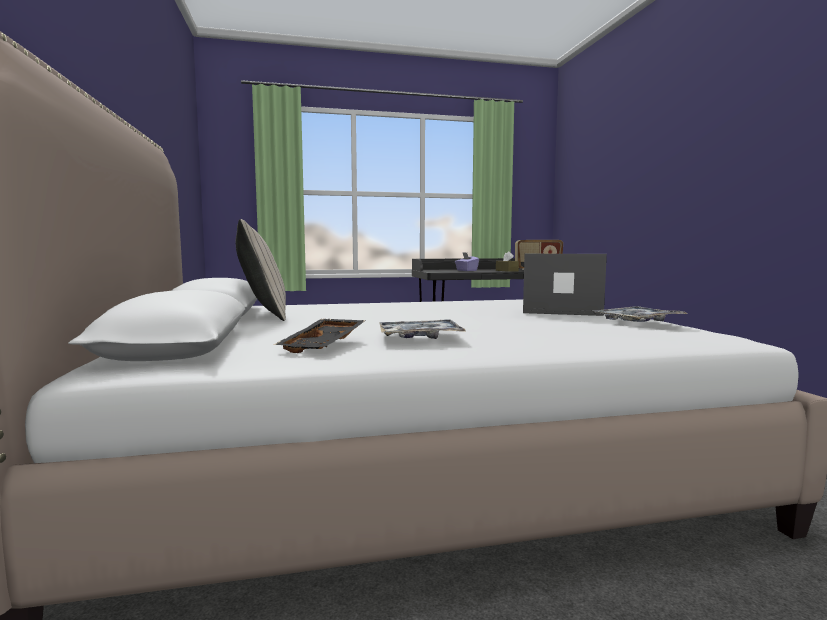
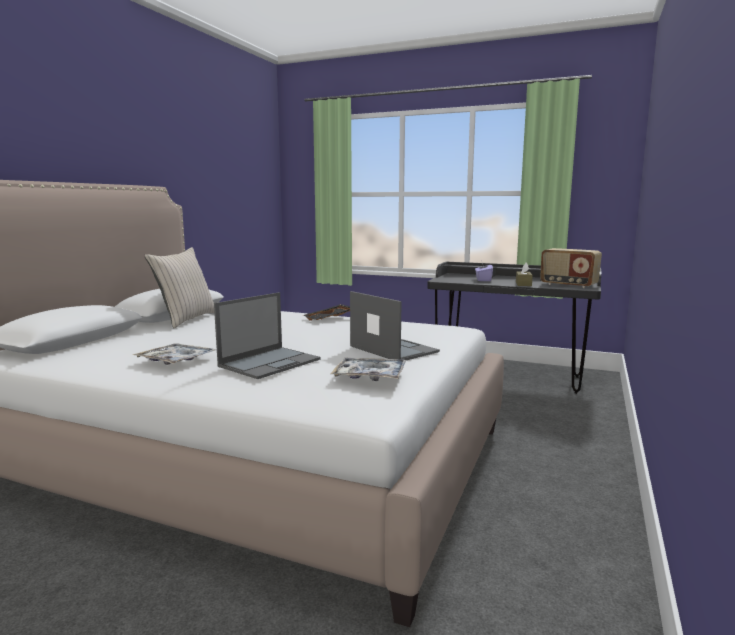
camera: 35 degrees right, 5 degrees up
black tray [274,319,366,353] -> black tray moved to [303,304,350,321]
none -> laptop [214,292,321,379]

